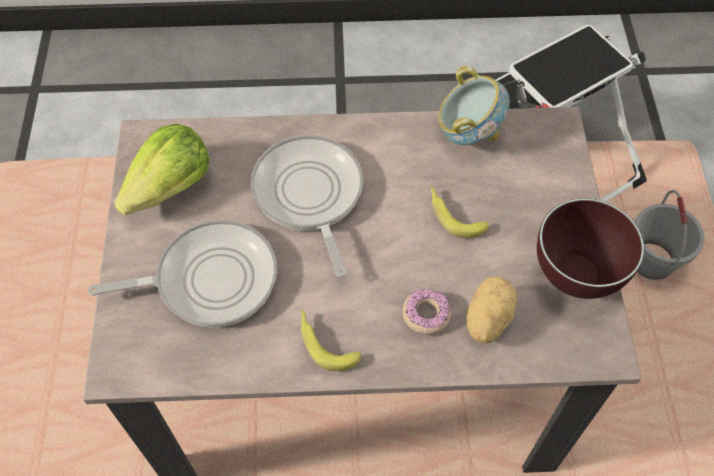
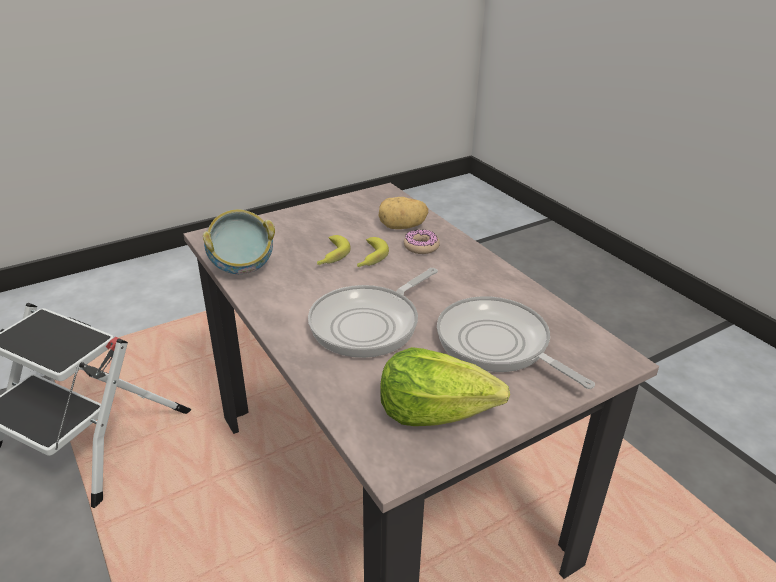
camera: 120 degrees left, 25 degrees down
banana [300,310,361,371] -> banana moved to [357,237,389,267]
brown bowl [537,198,644,299] -> none
grey bucket [634,190,705,280] -> none

